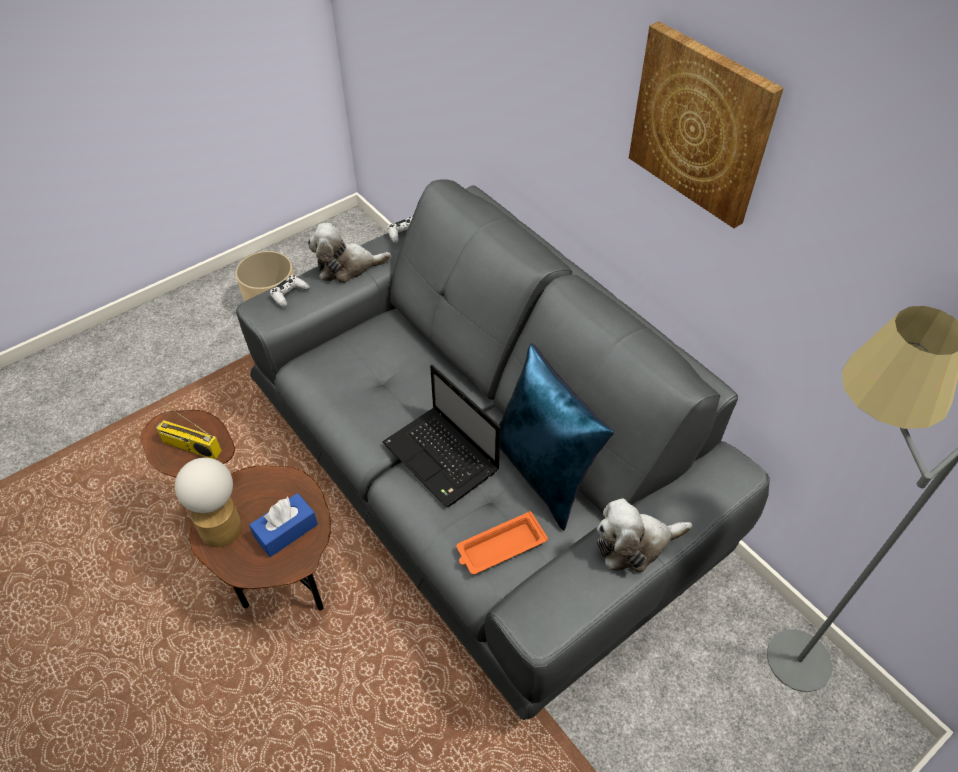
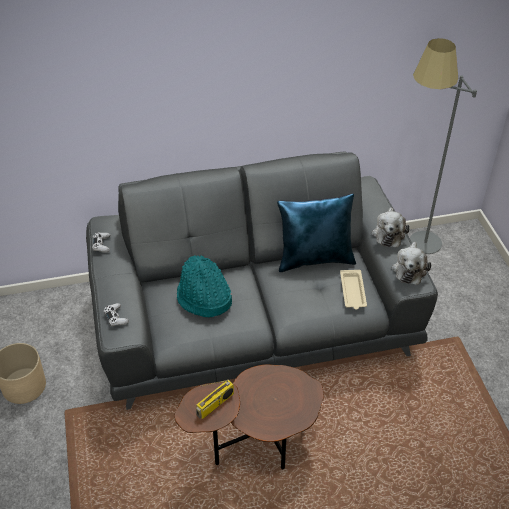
camera: 65 degrees left, 5 degrees down
table lamp [175,458,242,548] -> none
blue tissue box [249,493,318,557] -> none
plush toy [308,223,391,283] -> plush toy moved to [392,242,431,285]
laptop [382,365,500,508] -> none
orange tray [457,511,548,575] -> beige tray [340,270,367,310]
picture [629,22,784,228] -> none
none -> turquoise hat [177,255,232,317]

